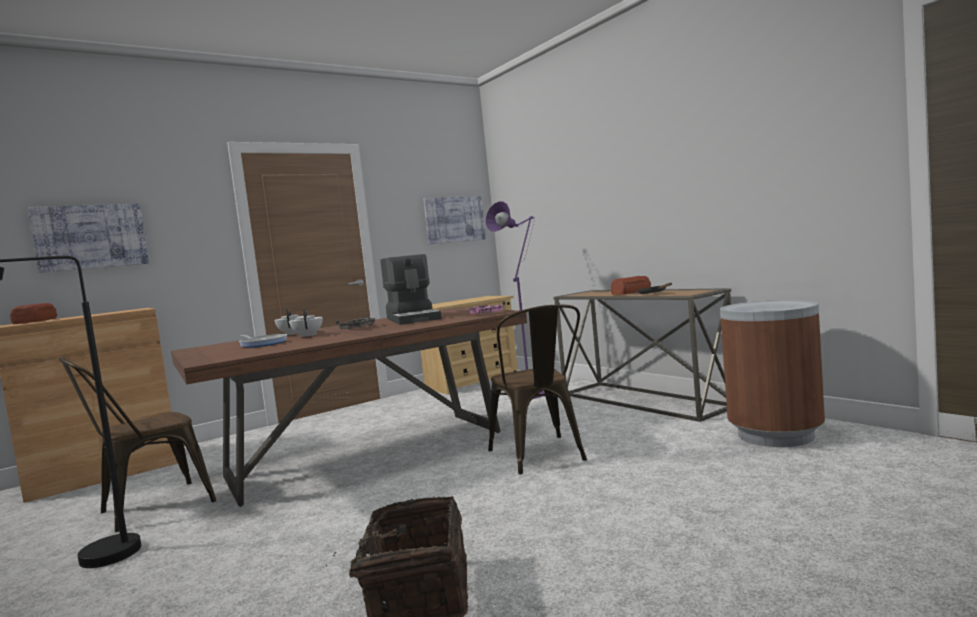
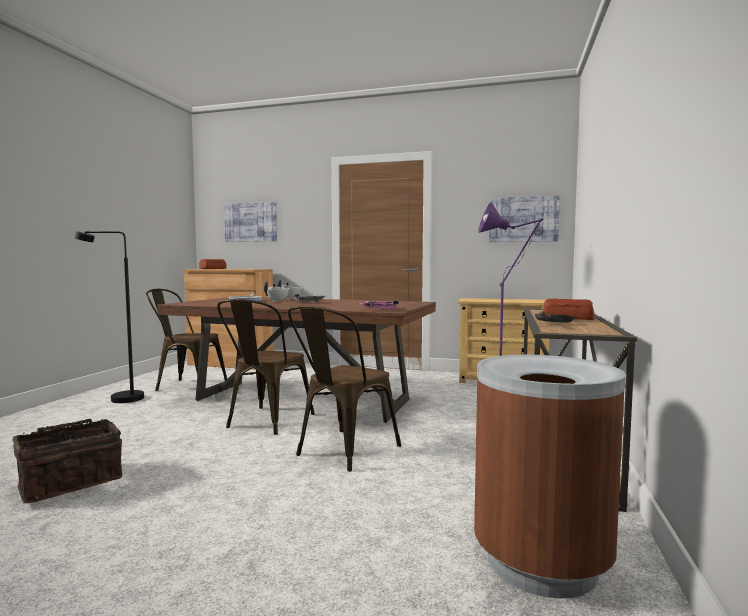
camera: 50 degrees right, 0 degrees up
coffee machine [380,254,442,325] -> none
none -> brown chair [217,299,315,435]

